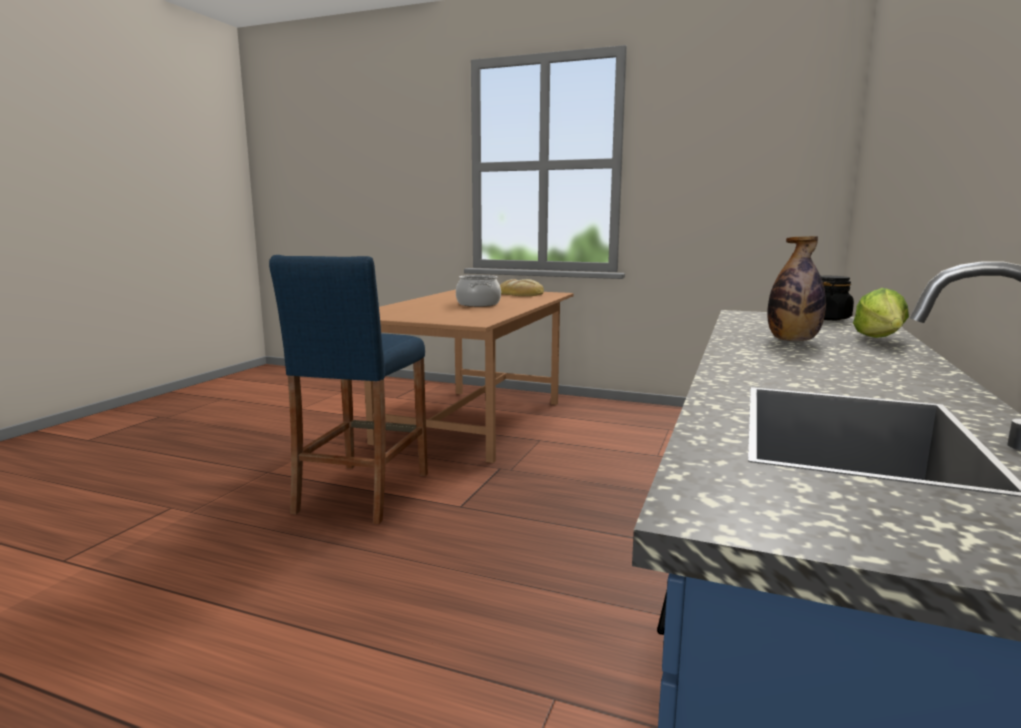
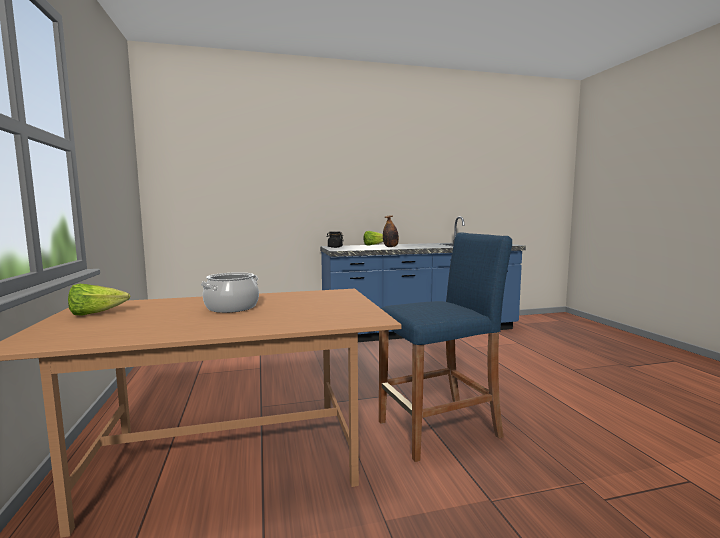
camera: 125 degrees left, 5 degrees down
bread [500,279,544,296] -> lettuce [68,284,130,315]

